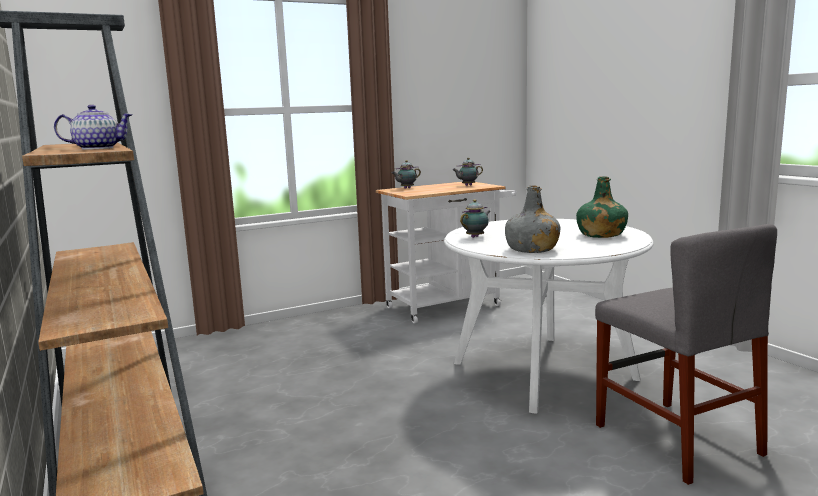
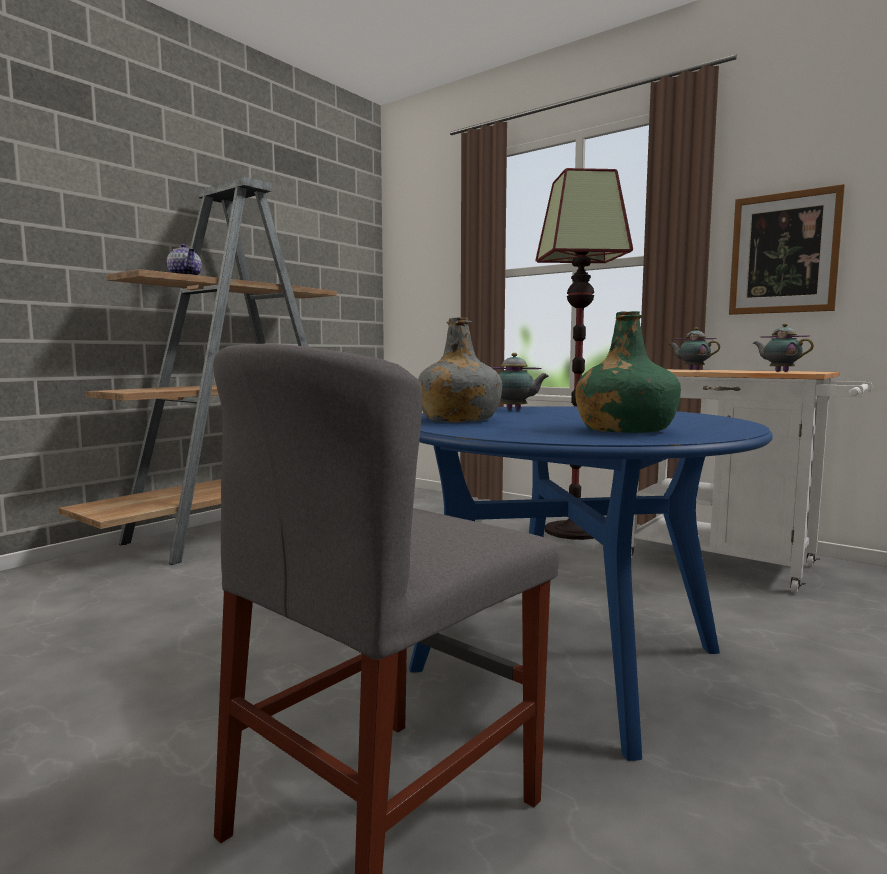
camera: 65 degrees right, 5 degrees down
white dining table [444,219,654,413] -> blue dining table [409,406,773,761]
none -> floor lamp [536,168,633,540]
none -> picture [729,184,845,315]

